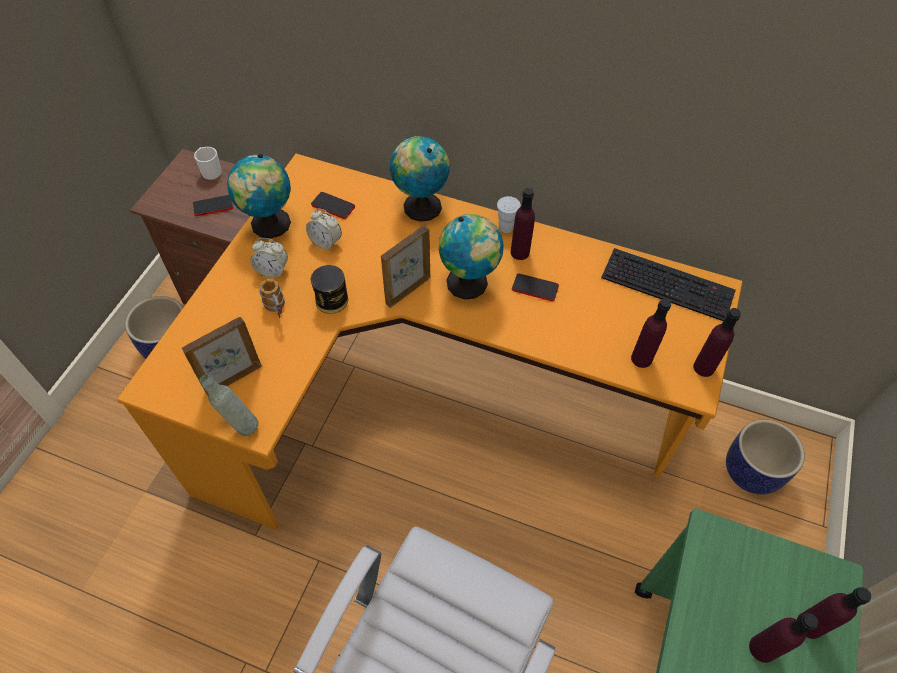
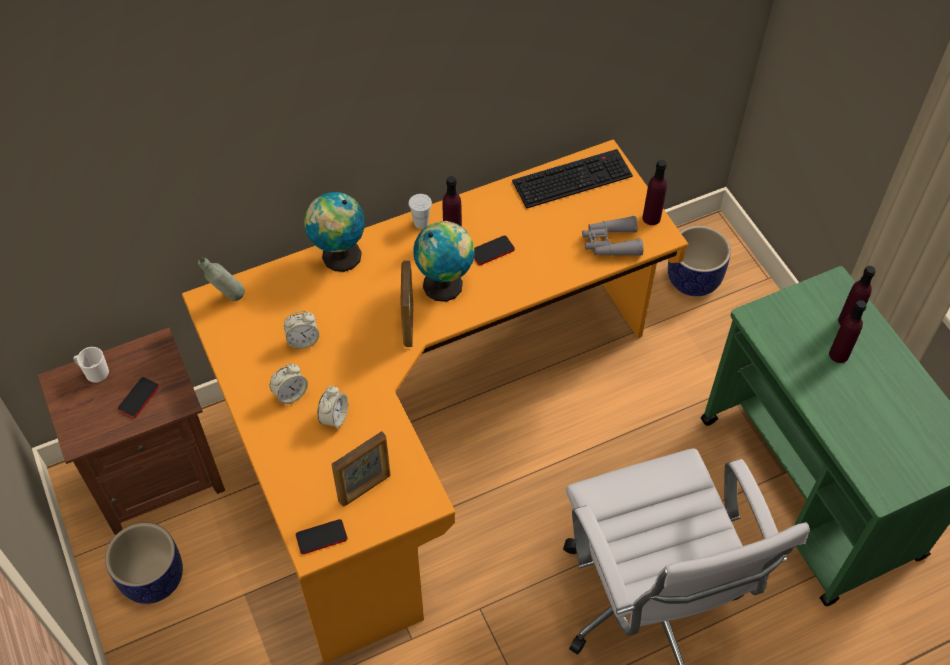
camera: 45 degrees left, 0 degrees up
picture frame [182,317,262,396] -> picture frame turned 135 degrees counterclockwise [331,432,391,506]
grey bottle [199,375,258,436] -> grey bottle moved to [198,257,245,301]
globe [227,154,291,238] -> none
mug [260,279,285,318] -> alarm clock [318,386,348,430]
phone [311,192,355,219] -> phone moved to [295,519,348,554]
can [311,265,348,314] -> none
purple bottle [631,299,671,368] -> grey binoculars [582,216,643,256]

